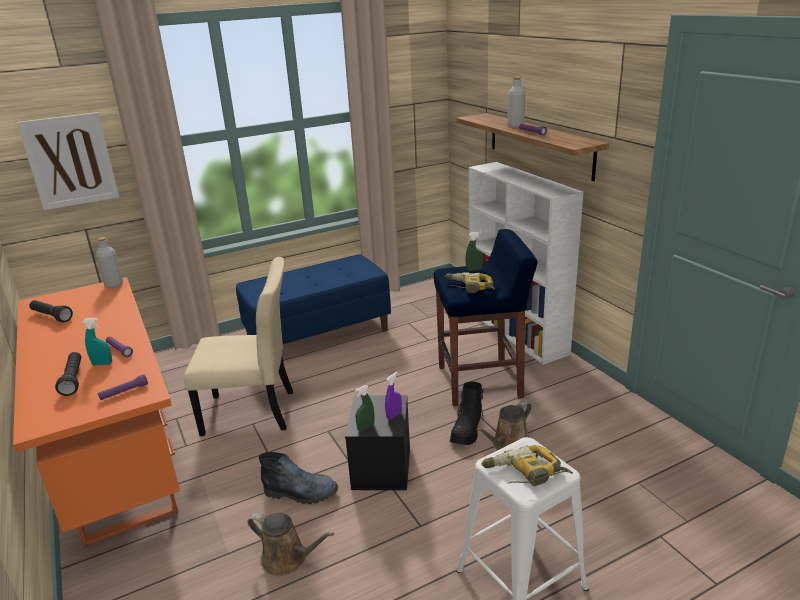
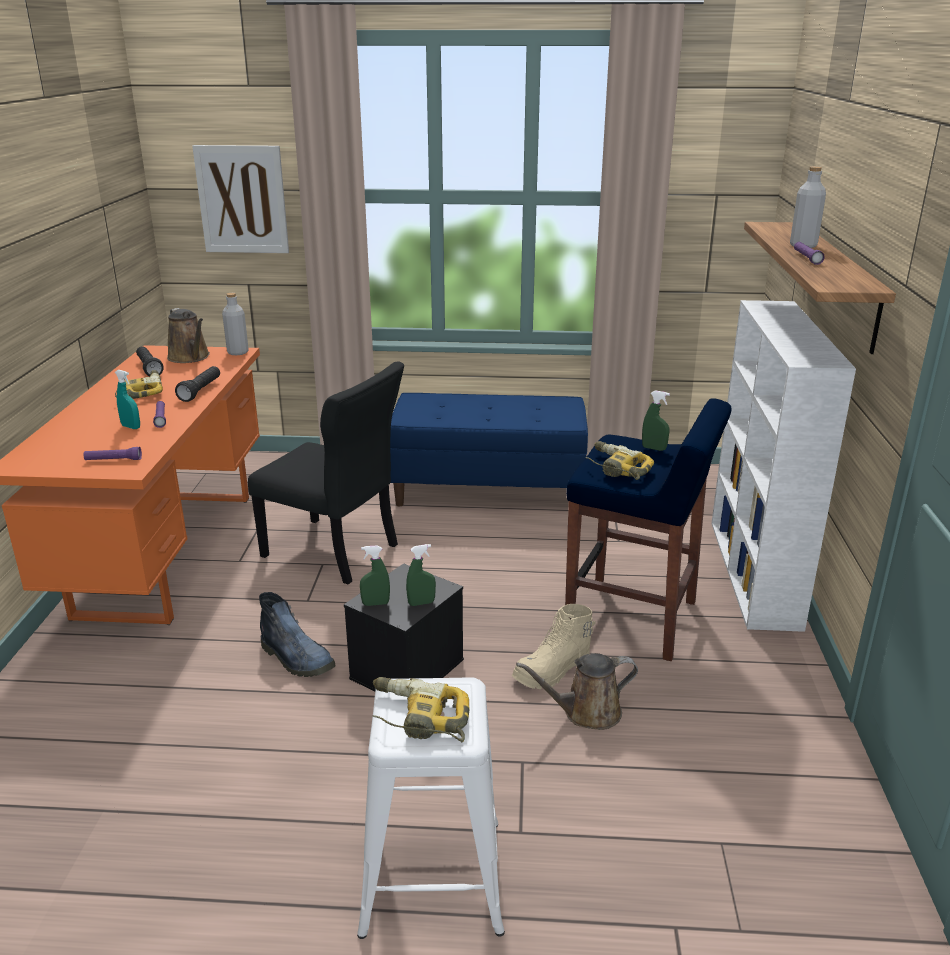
camera: 30 degrees right, 0 degrees up
black flashlight [55,352,81,396] -> black flashlight moved to [175,366,220,402]
beige chair [184,257,293,436] -> black chair [248,361,404,585]
brown watering can [248,513,334,576] -> brown watering can moved to [167,308,210,363]
purple spray bottle [385,372,402,420] -> green spray bottle [406,544,436,606]
black boot [450,382,484,445] -> beige boot [512,604,596,689]
none -> power drill [115,370,163,399]

